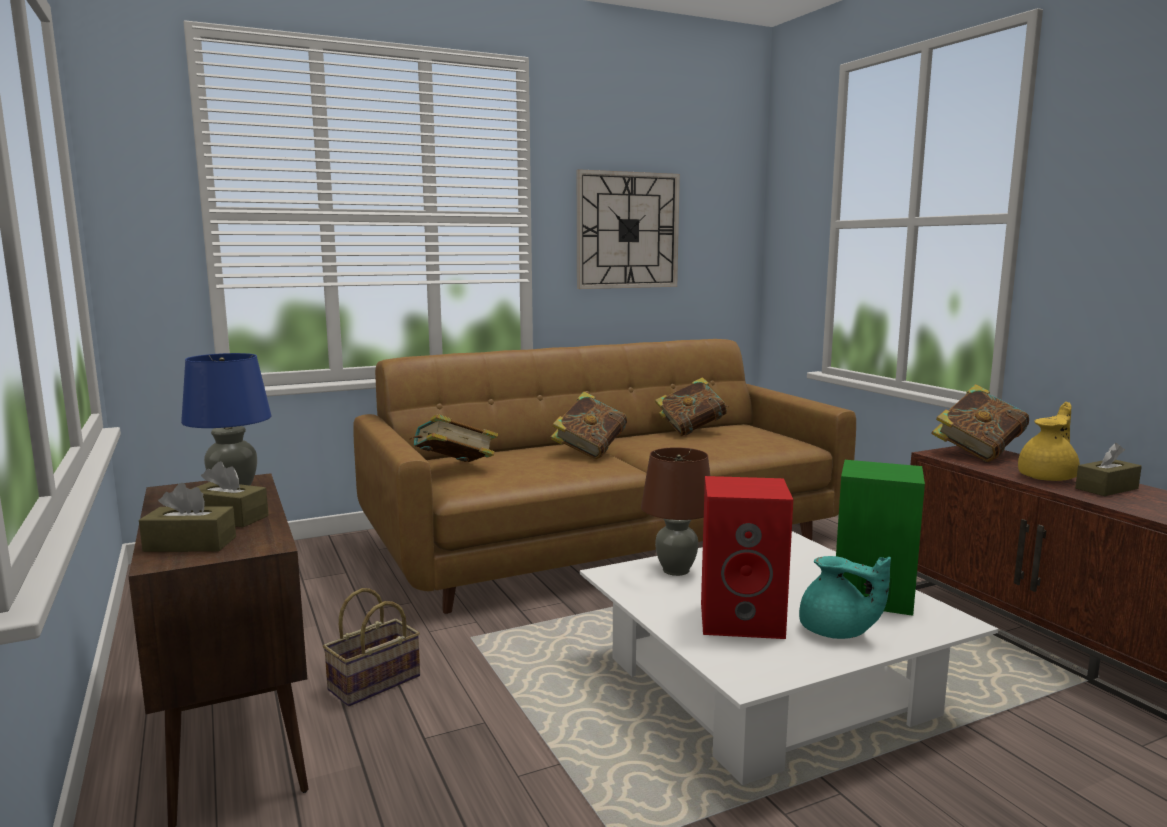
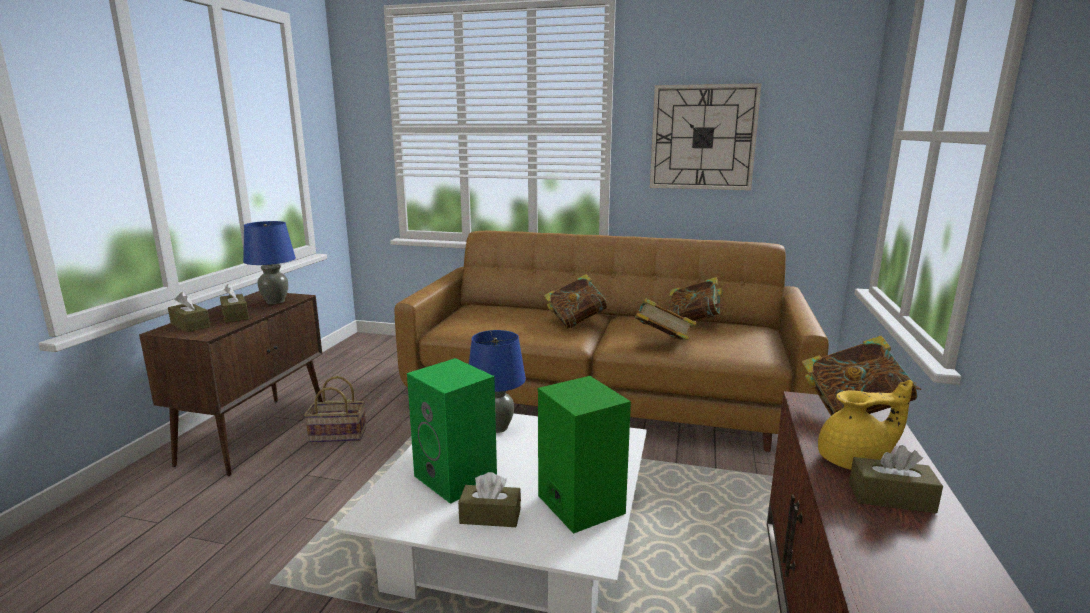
camera: 40 degrees right, 5 degrees up
book [410,414,498,462] -> book moved to [631,298,697,340]
brown table lamp [641,447,710,576] -> blue table lamp [469,330,526,433]
red speaker [701,476,793,639] -> green speaker [407,358,497,504]
turquoise teapot [799,556,891,639] -> brown tissue box [458,472,521,527]

